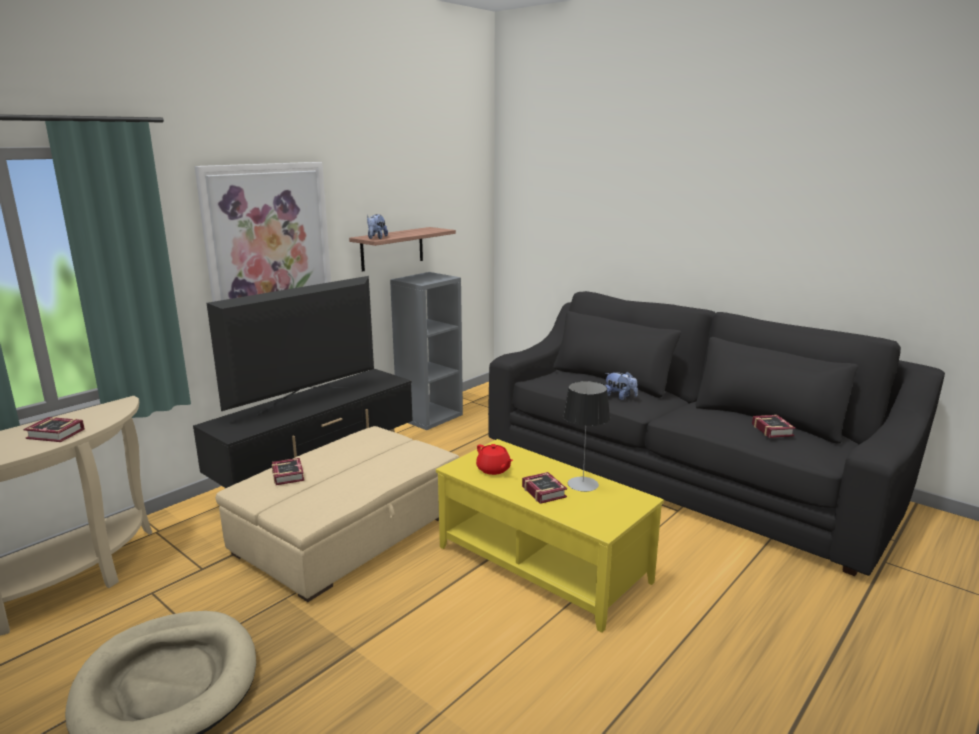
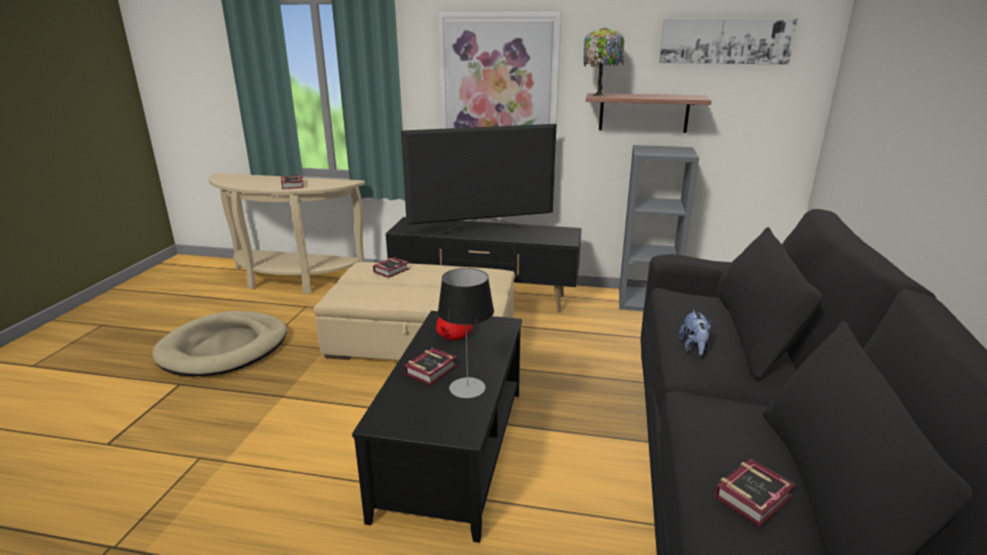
camera: 60 degrees right, 5 degrees up
television [207,276,374,415] -> television turned 150 degrees clockwise [401,124,557,234]
plush toy [367,214,388,239] -> table lamp [584,28,624,97]
yellow coffee table [436,439,664,633] -> black coffee table [352,311,522,543]
none -> picture [659,19,797,65]

